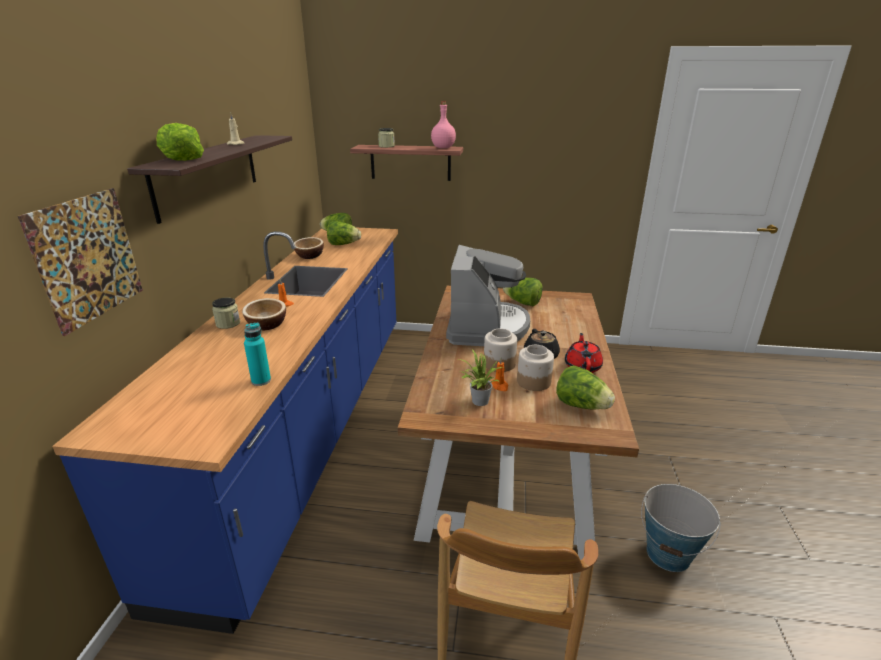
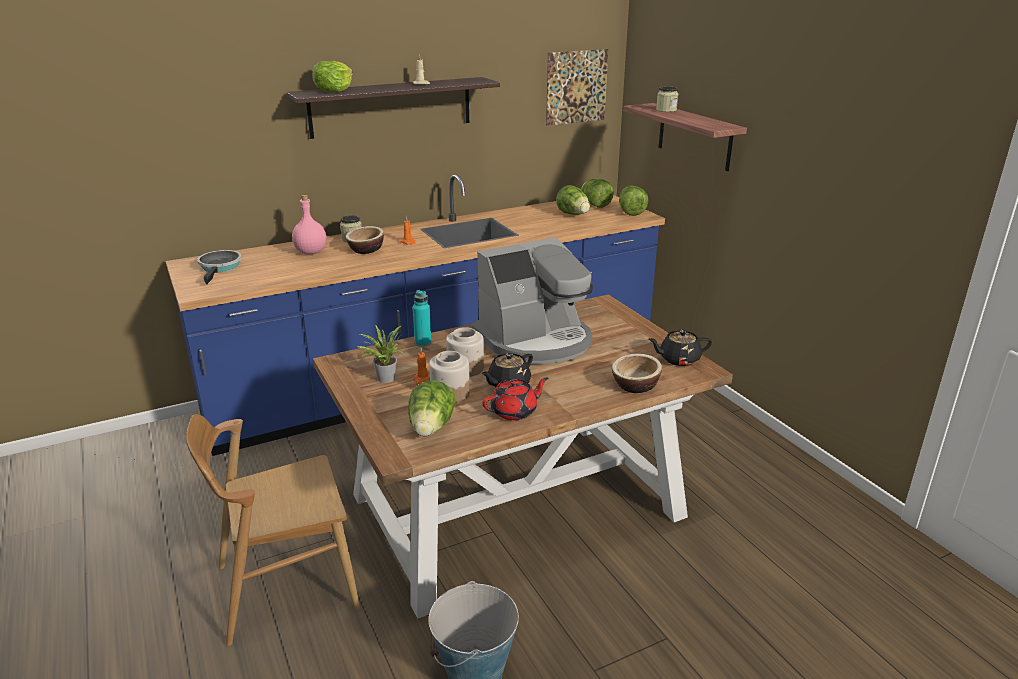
camera: 55 degrees right, 0 degrees up
picture [18,188,143,336] -> picture moved to [546,49,608,126]
turquoise bottle [244,323,271,386] -> turquoise bottle moved to [413,290,432,347]
bowl [294,237,324,259] -> bowl moved to [612,354,662,393]
pink bottle [431,101,456,148] -> pink bottle moved to [292,195,327,254]
lettuce [503,278,542,306] -> lettuce moved to [619,186,649,216]
none -> frying pan [197,250,242,284]
none -> black teapot [648,330,712,366]

